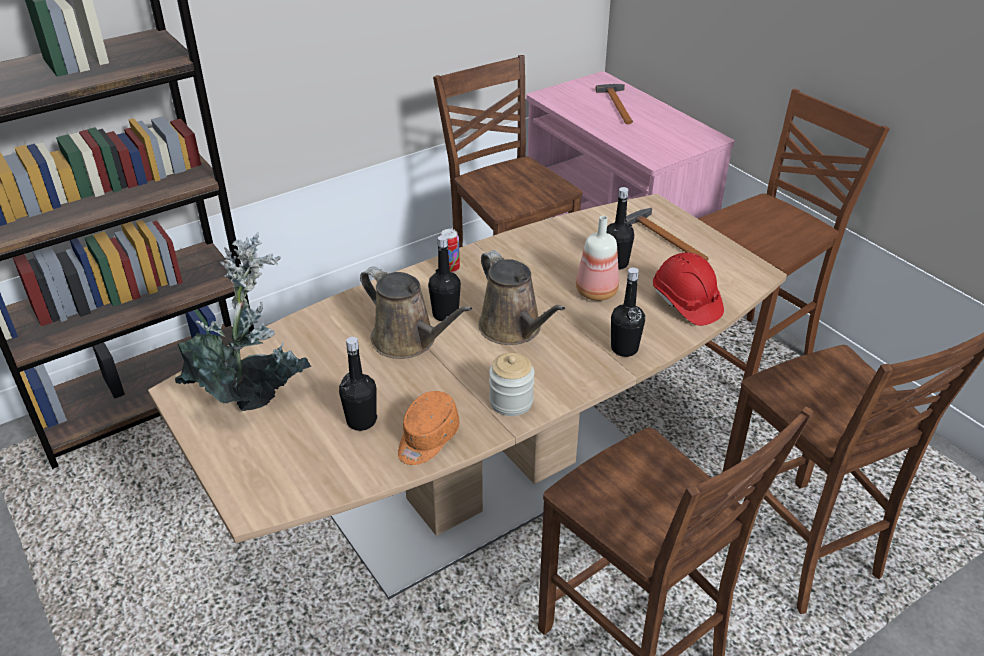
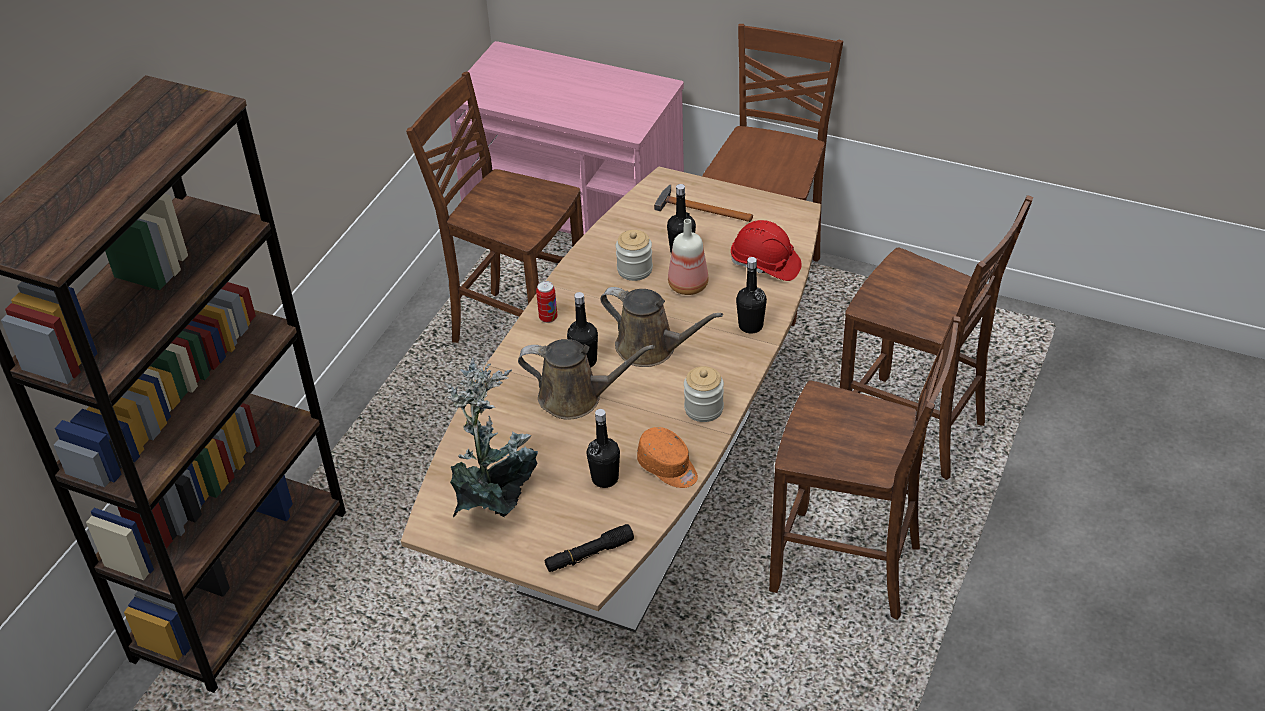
camera: 30 degrees left, 5 degrees up
orange cap [398,391,459,465] -> orange cap turned 45 degrees counterclockwise [637,427,698,488]
hammer [595,84,633,124] -> none
none -> black flashlight [545,524,634,572]
none -> jar [616,230,653,281]

